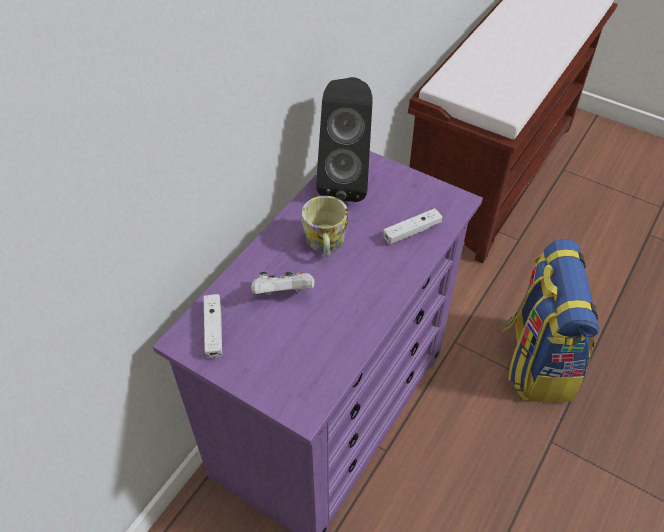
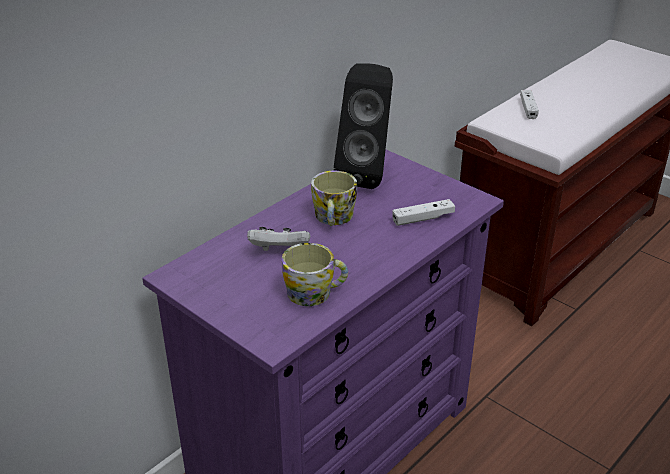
camera: 10 degrees right, 15 degrees down
white game controller [204,294,222,358] -> white game controller moved to [520,90,539,119]
backpack [502,239,599,402] -> none
none -> mug [282,243,348,306]

